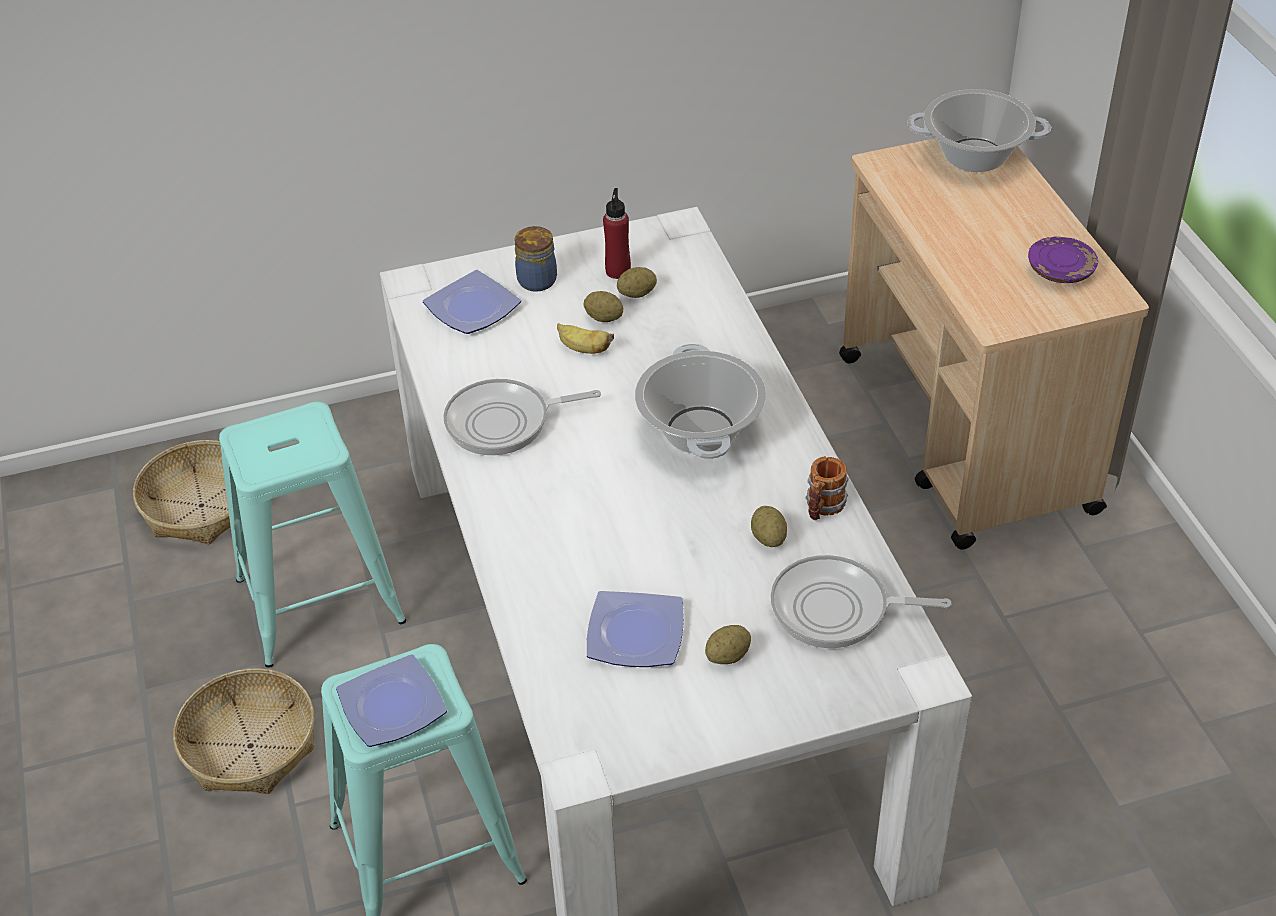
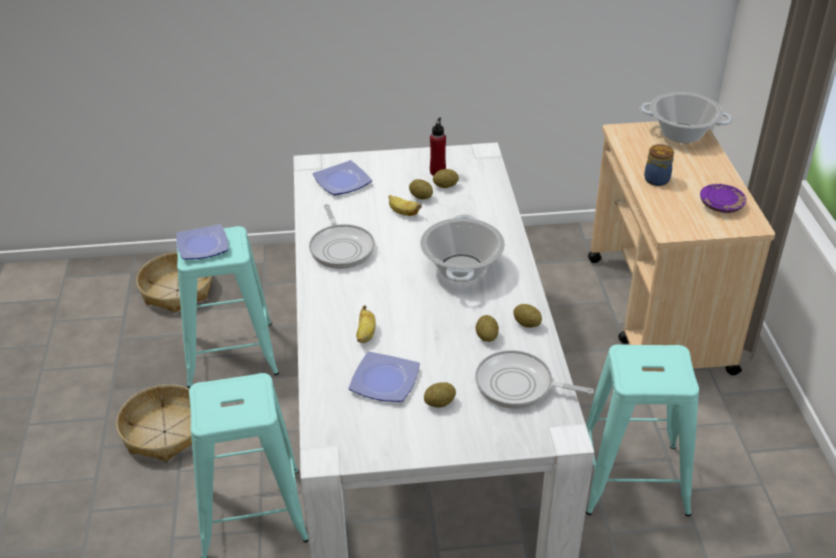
camera: 10 degrees right, 5 degrees down
plate [336,654,447,747] -> plate moved to [176,224,229,260]
frying pan [443,379,601,455] -> frying pan turned 105 degrees counterclockwise [309,204,375,269]
jar [514,226,557,292] -> jar moved to [644,144,674,186]
mug [806,456,848,521] -> potato [513,304,542,328]
none -> banana [356,305,376,343]
none -> turquoise stool [586,344,699,516]

